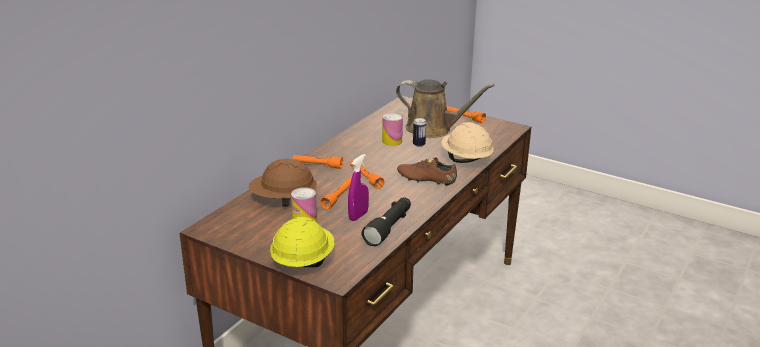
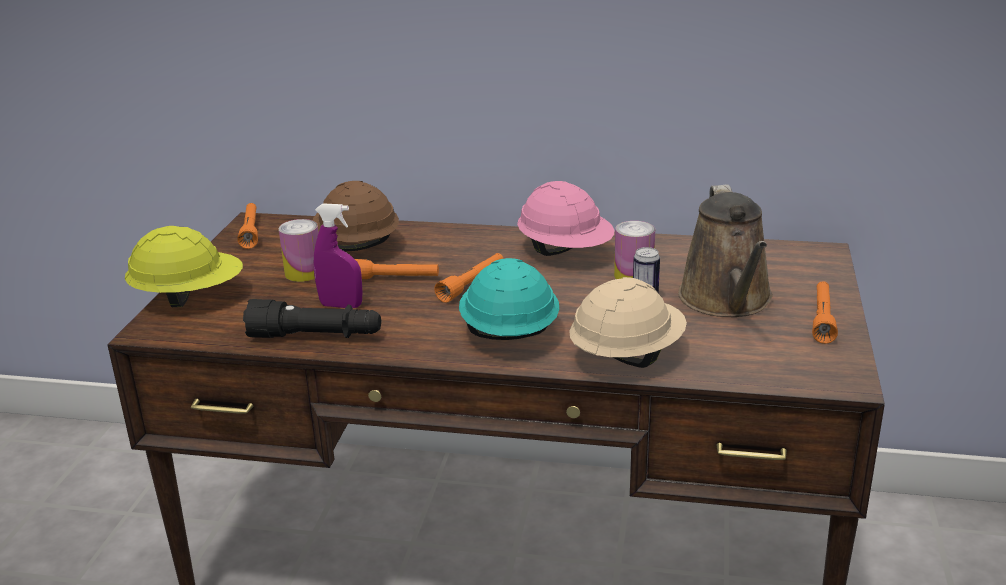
camera: 70 degrees right, 0 degrees up
orange flashlight [293,155,343,169] -> orange flashlight moved to [238,203,258,249]
brown shoe [397,157,457,186] -> turquoise hard hat [459,258,559,340]
none -> pink hard hat [517,181,614,256]

